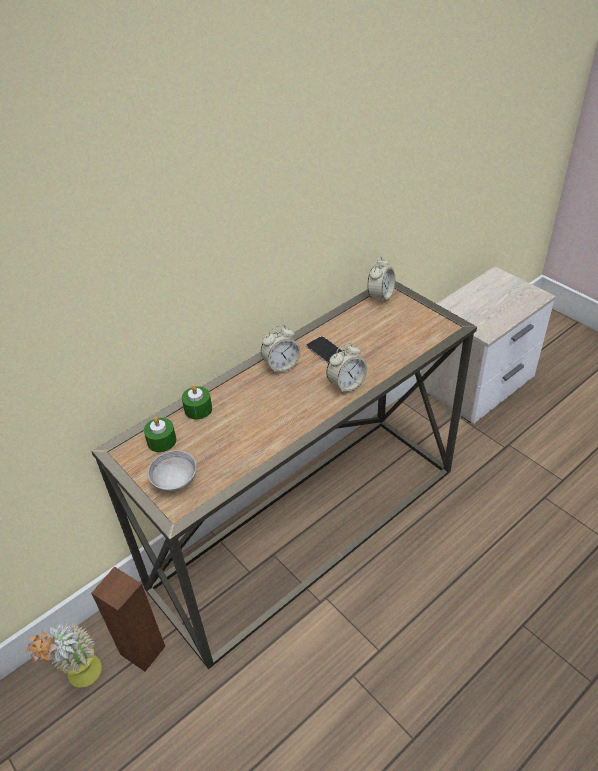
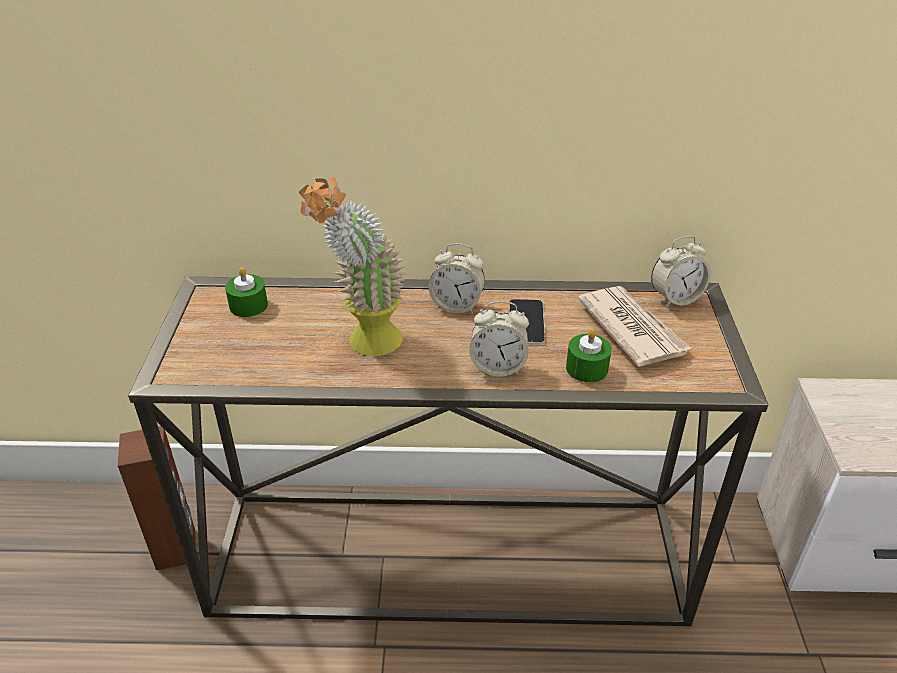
camera: 40 degrees right, 5 degrees down
potted plant [26,623,102,688] -> potted plant moved to [299,177,405,356]
grey bowl [147,450,197,492] -> none
green candle [182,385,212,420] -> green candle moved to [566,328,612,383]
none -> newspaper [578,286,691,367]

